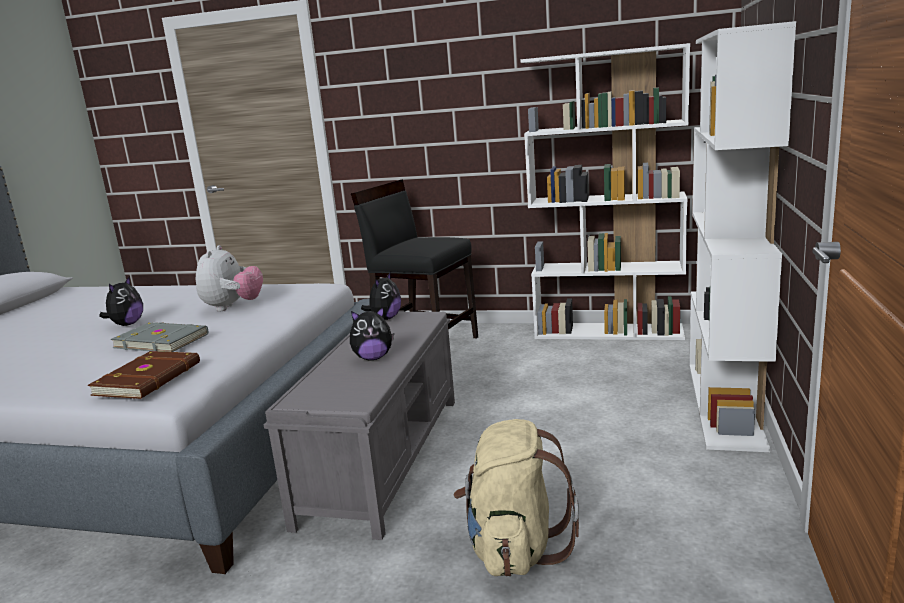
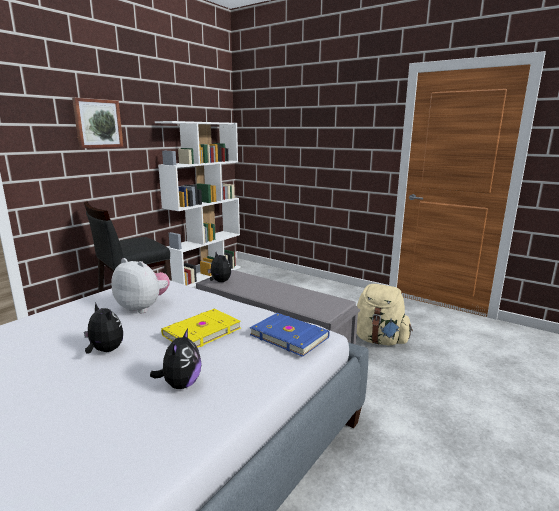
camera: 70 degrees left, 0 degrees up
brown book [88,351,200,399] -> blue book [250,313,330,357]
grey book [111,322,208,352] -> yellow book [161,309,241,348]
plush toy [350,307,394,360] -> plush toy moved to [150,329,202,389]
white bookcase [689,21,796,452] -> none
none -> picture [72,97,123,148]

